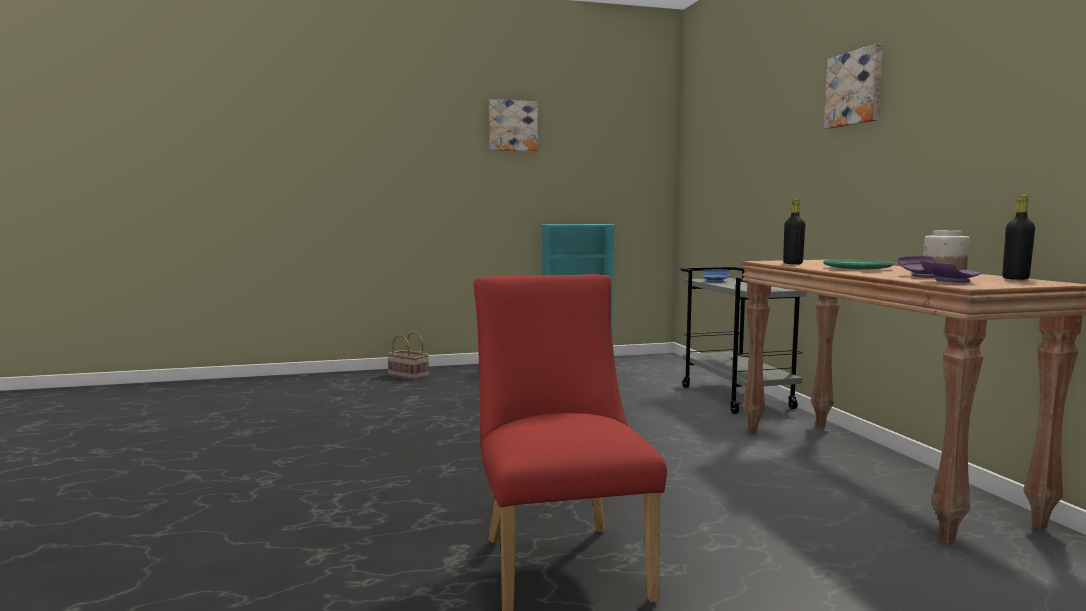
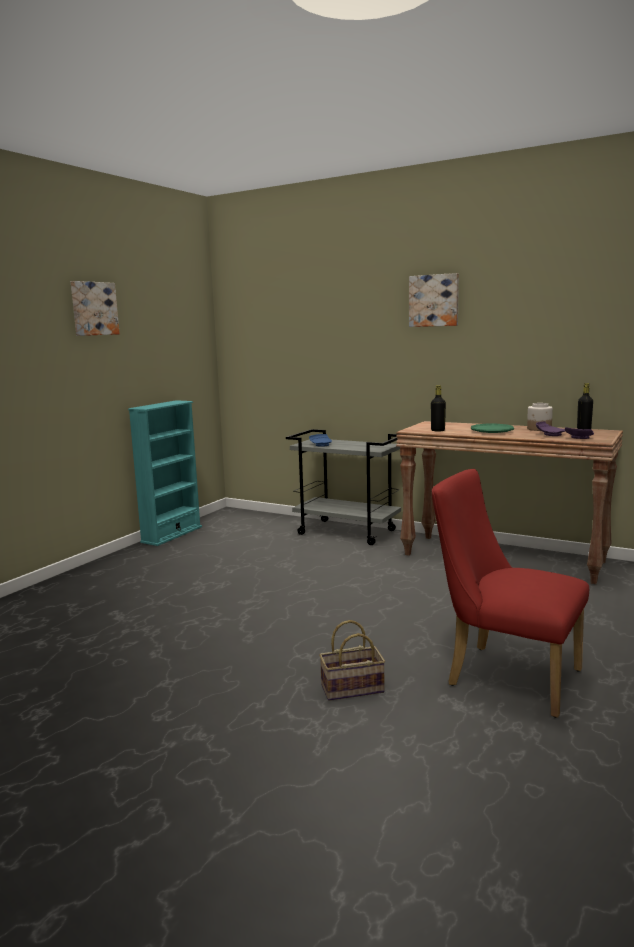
camera: 45 degrees left, 5 degrees up
basket [387,332,429,380] -> basket moved to [319,620,385,701]

